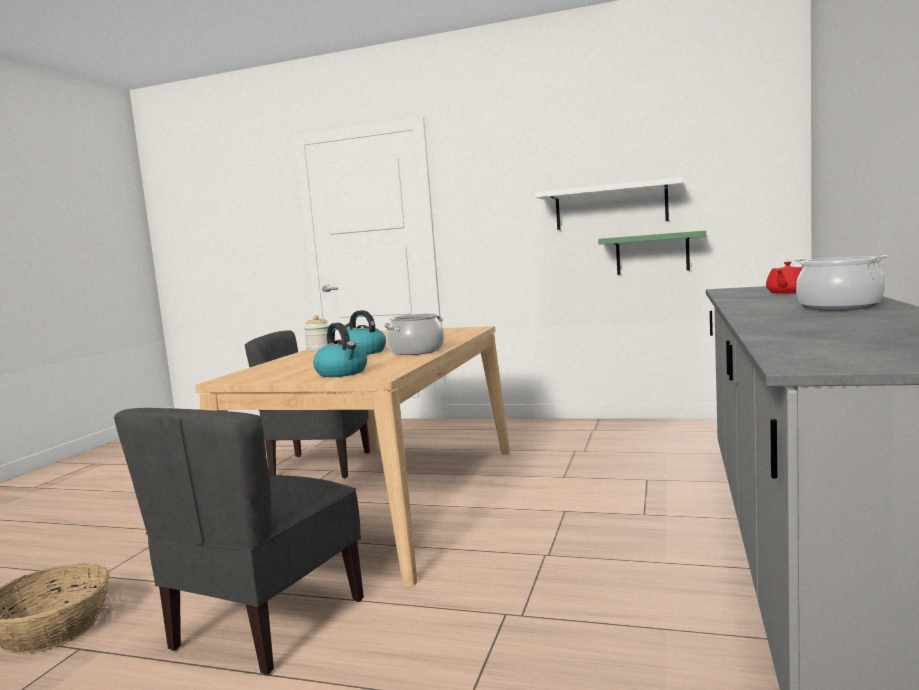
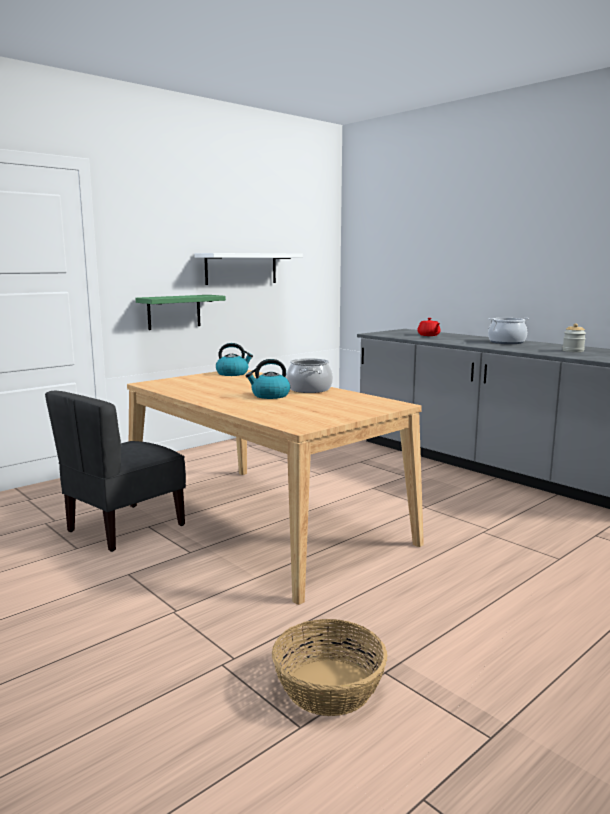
camera: 60 degrees left, 5 degrees up
grey chair [114,408,364,675] -> none
jar [304,315,330,351] -> jar moved to [563,323,586,352]
kettle [313,323,367,377] -> kettle moved to [216,343,253,376]
green shelf [598,230,706,275] -> green shelf moved to [135,295,226,330]

